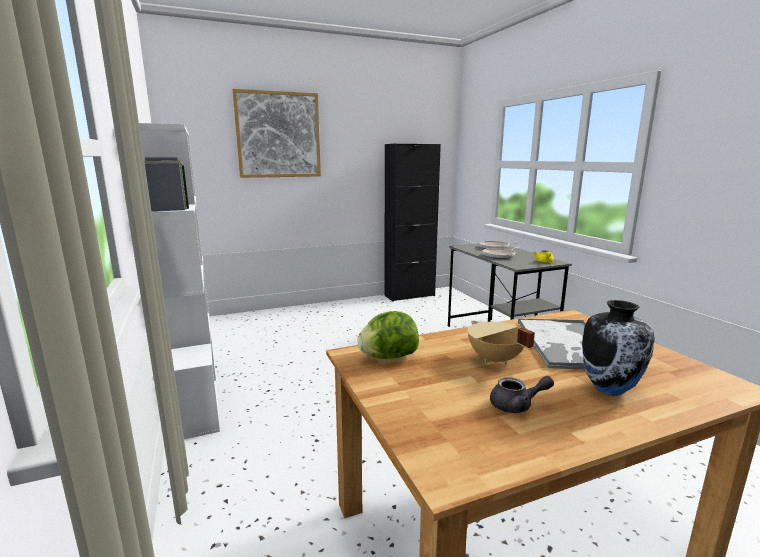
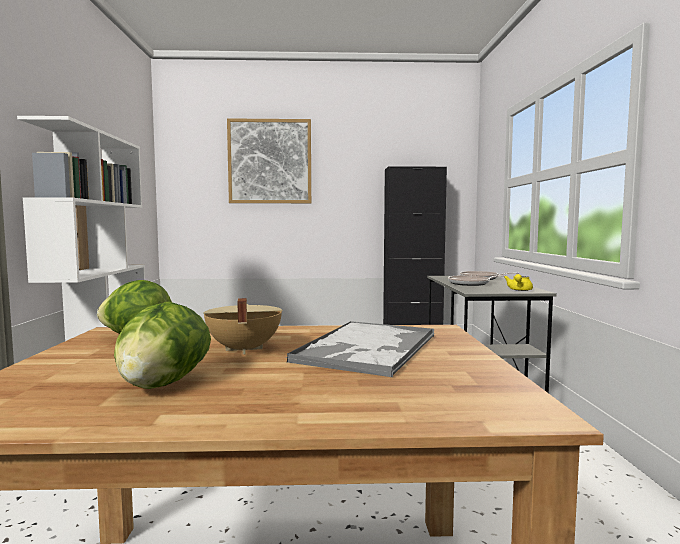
camera: 20 degrees right, 10 degrees down
grey teapot [490,376,554,413] -> lettuce [114,301,211,389]
vase [582,300,655,396] -> none

